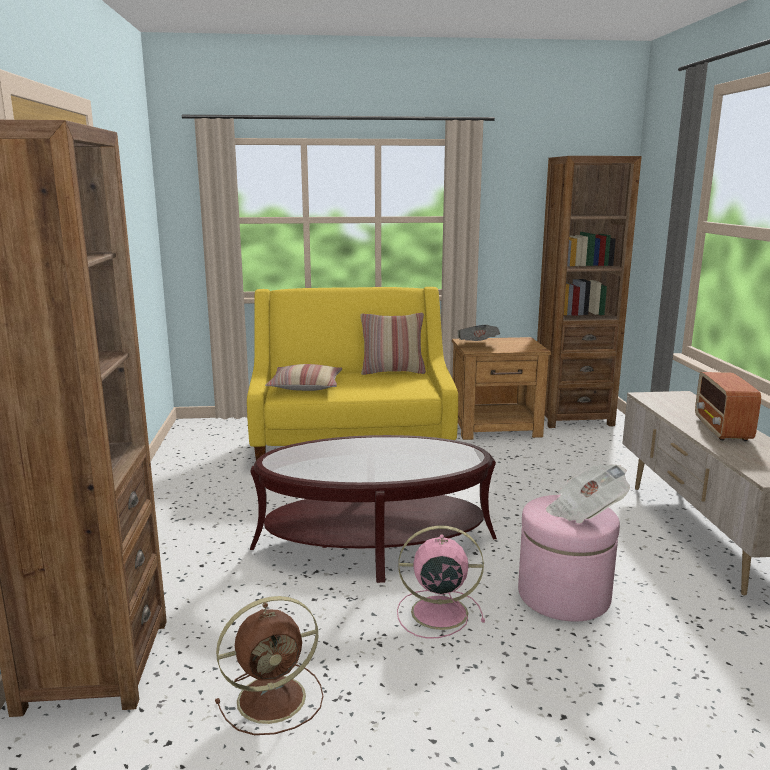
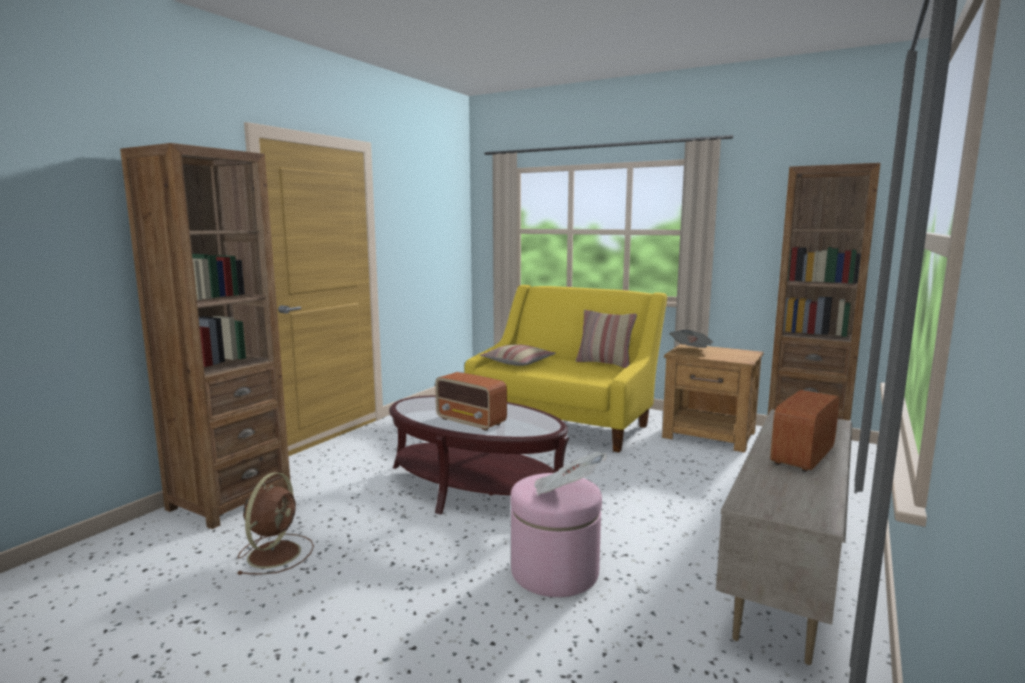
camera: 35 degrees right, 5 degrees down
brown fan [215,596,323,735] -> brown fan turned 90 degrees counterclockwise [237,472,314,575]
pink fan [397,525,485,639] -> none
none -> radio [435,372,507,431]

